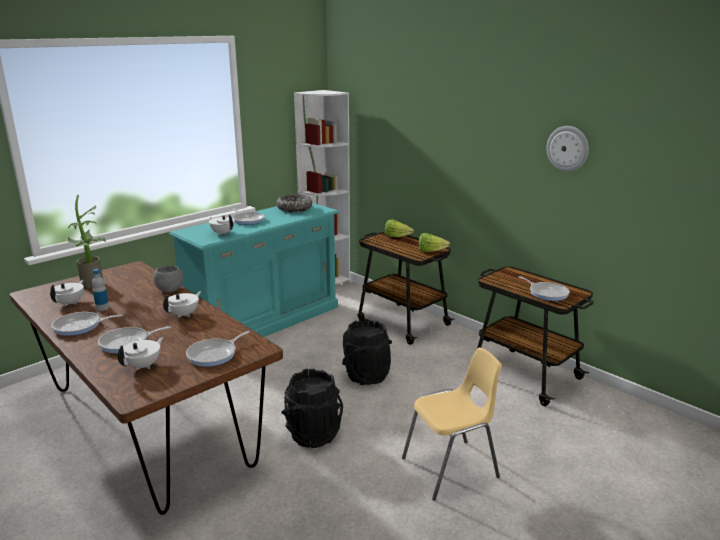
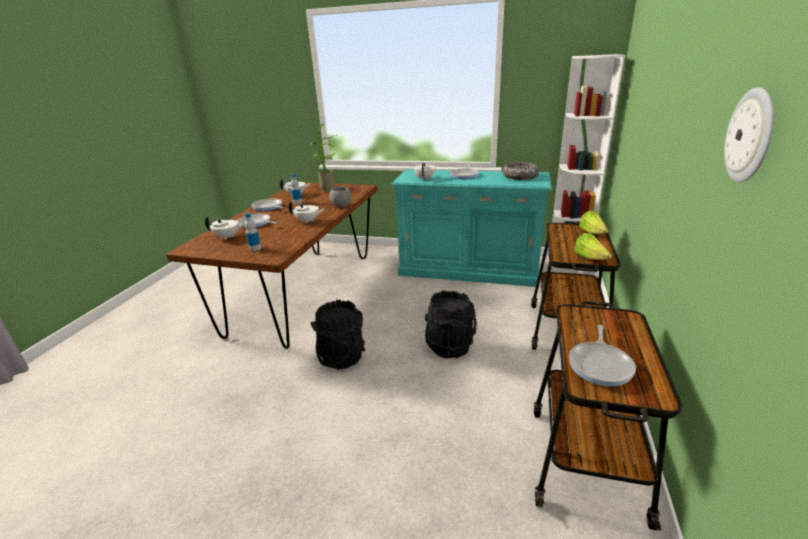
camera: 60 degrees right, 5 degrees up
frying pan [186,331,249,367] -> bottle [245,213,261,251]
yellow chair [402,348,502,501] -> none

